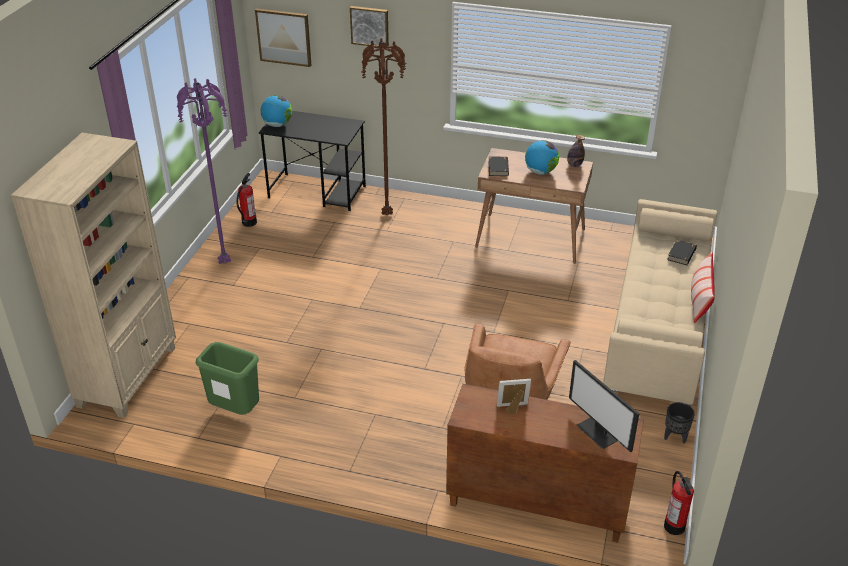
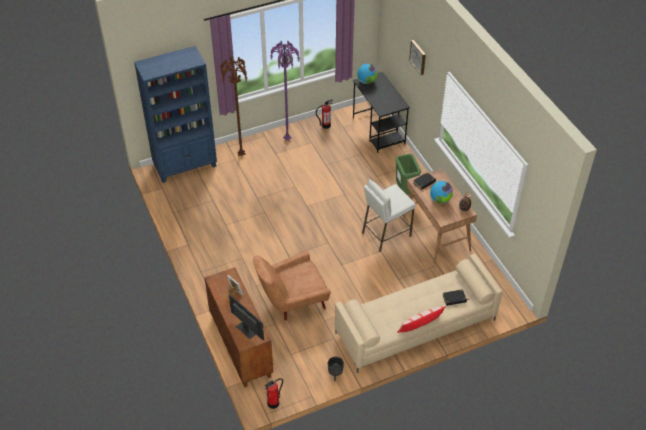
camera: 50 degrees right, 10 degrees up
beige bookcase [11,133,176,418] -> blue bookcase [134,46,217,183]
green trash can [196,342,259,415] -> green trash can moved to [395,154,421,195]
picture [255,9,312,67] -> none
brown floor lamp [362,38,406,216] -> brown floor lamp moved to [220,56,247,156]
monitor [569,360,640,452] -> monitor turned 120 degrees clockwise [229,294,264,340]
none -> white stool [362,179,416,252]

